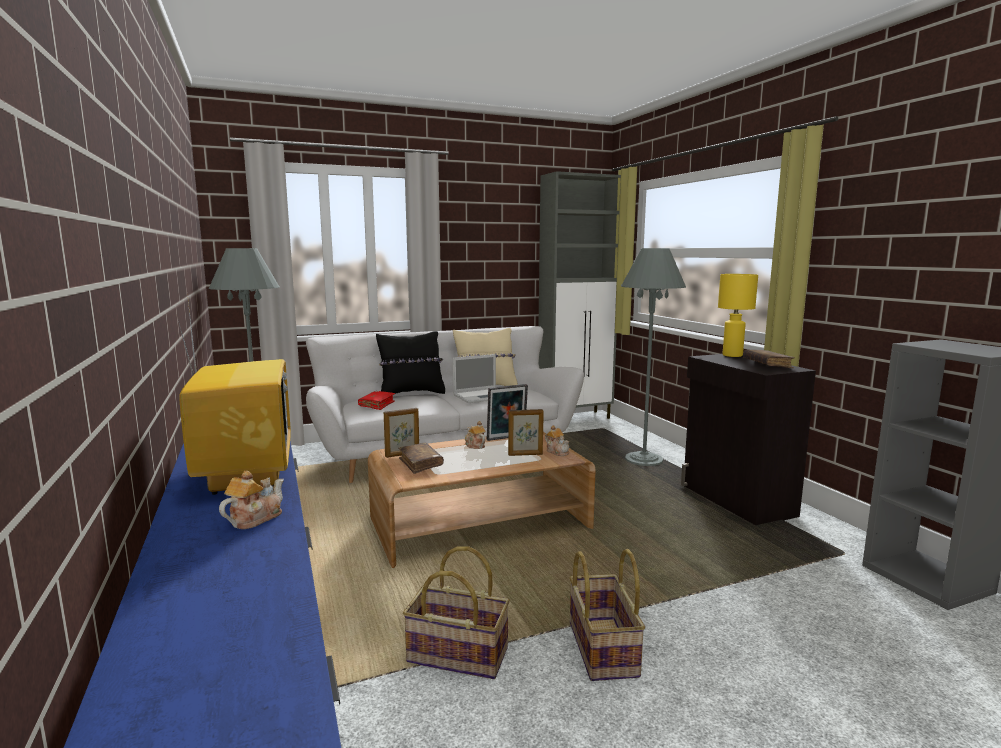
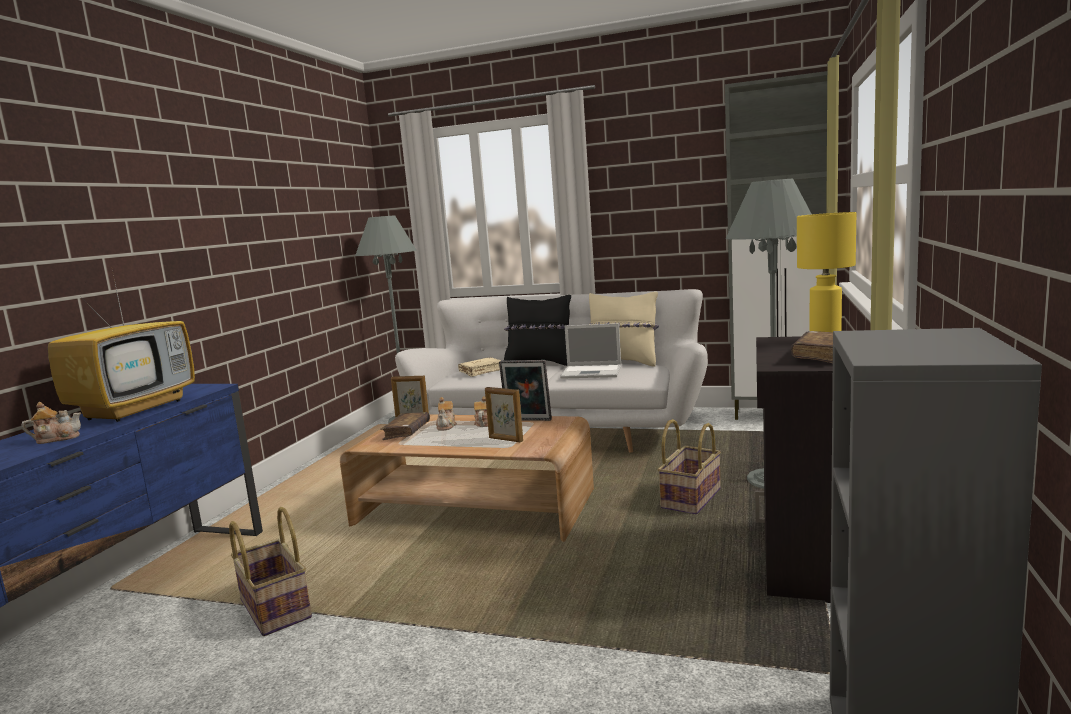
camera: 40 degrees right, 0 degrees up
red book [358,391,395,410] -> beige book [458,357,502,377]
teapot [545,425,569,456] -> teapot moved to [436,397,457,430]
basket [569,549,645,681] -> basket moved to [658,419,721,514]

